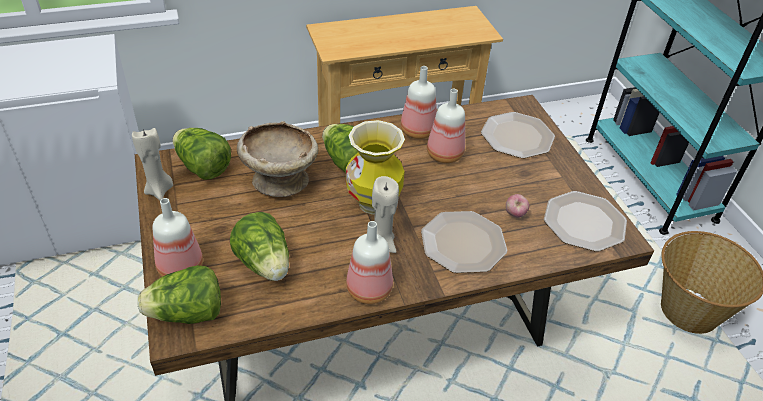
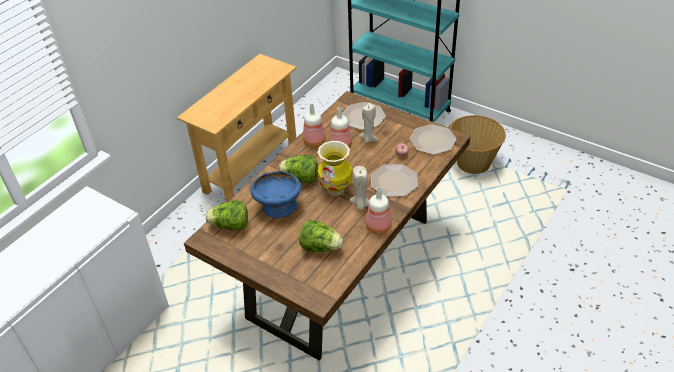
camera: 35 degrees left, 0 degrees up
beige candle [132,128,173,200] -> beige candle moved to [359,103,379,144]
lettuce [137,265,221,324] -> none
bottle [152,198,203,277] -> none
beige bowl [237,121,318,197] -> blue bowl [250,171,301,218]

